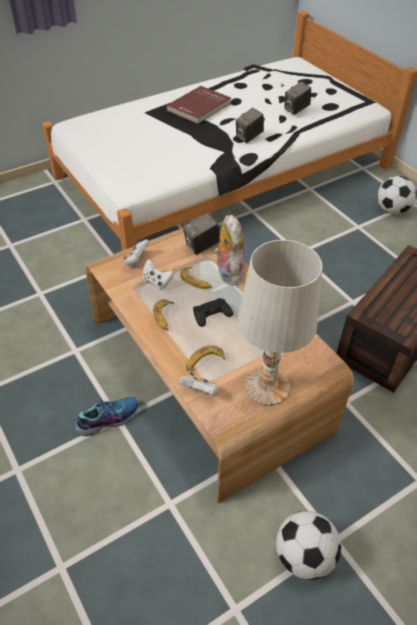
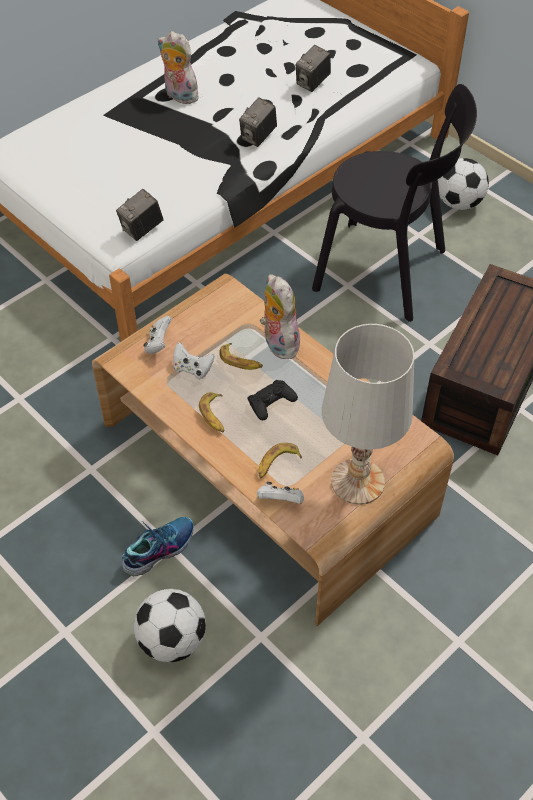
camera: 10 degrees left, 5 degrees up
red book [166,86,231,124] -> plush toy [158,31,199,104]
camera [183,213,220,255] -> camera moved to [116,189,164,241]
football [276,511,341,580] -> football moved to [134,589,206,662]
none -> black chair [312,84,477,322]

